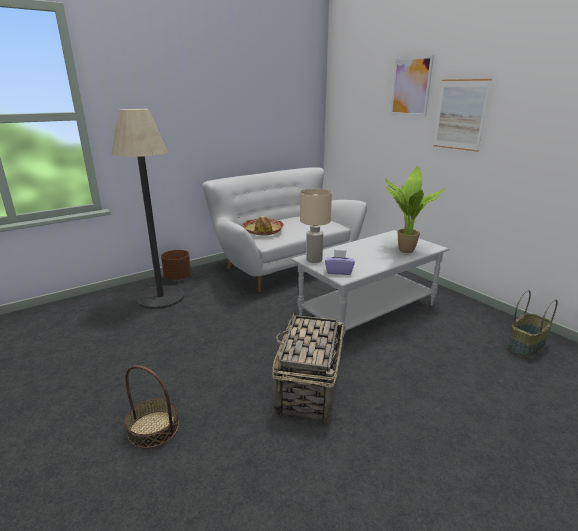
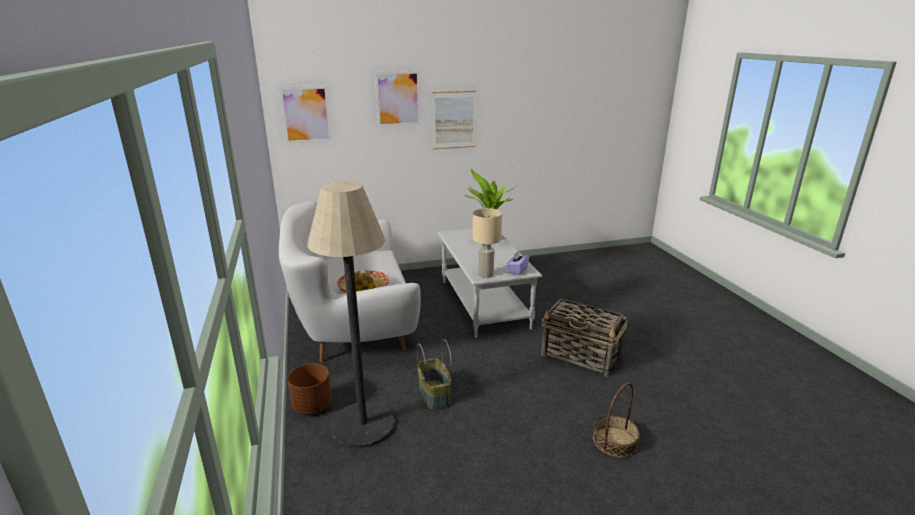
camera: 70 degrees left, 0 degrees up
basket [507,290,557,358] -> basket moved to [417,339,452,410]
none -> picture [279,86,332,143]

